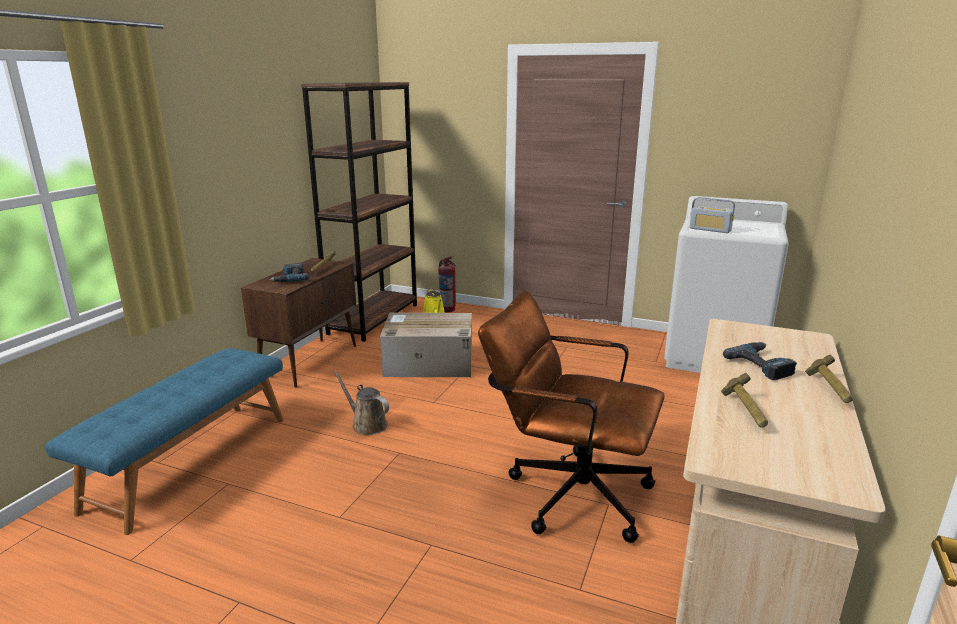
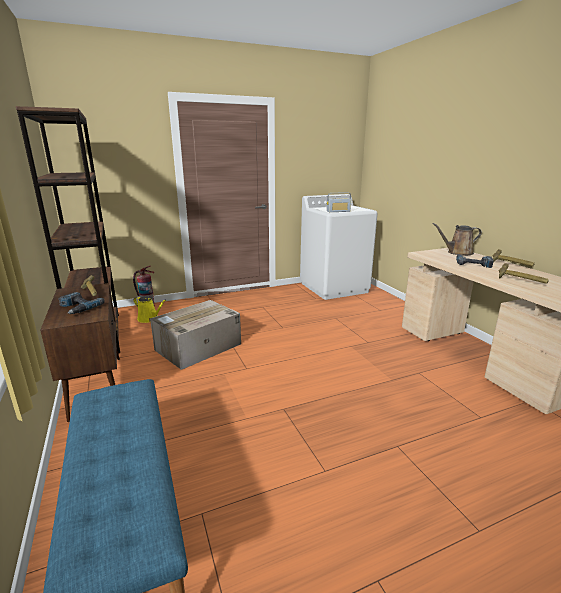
camera: 45 degrees left, 0 degrees up
brown watering can [333,371,389,435] -> brown watering can moved to [433,223,482,255]
brown office chair [478,290,665,543] -> none

